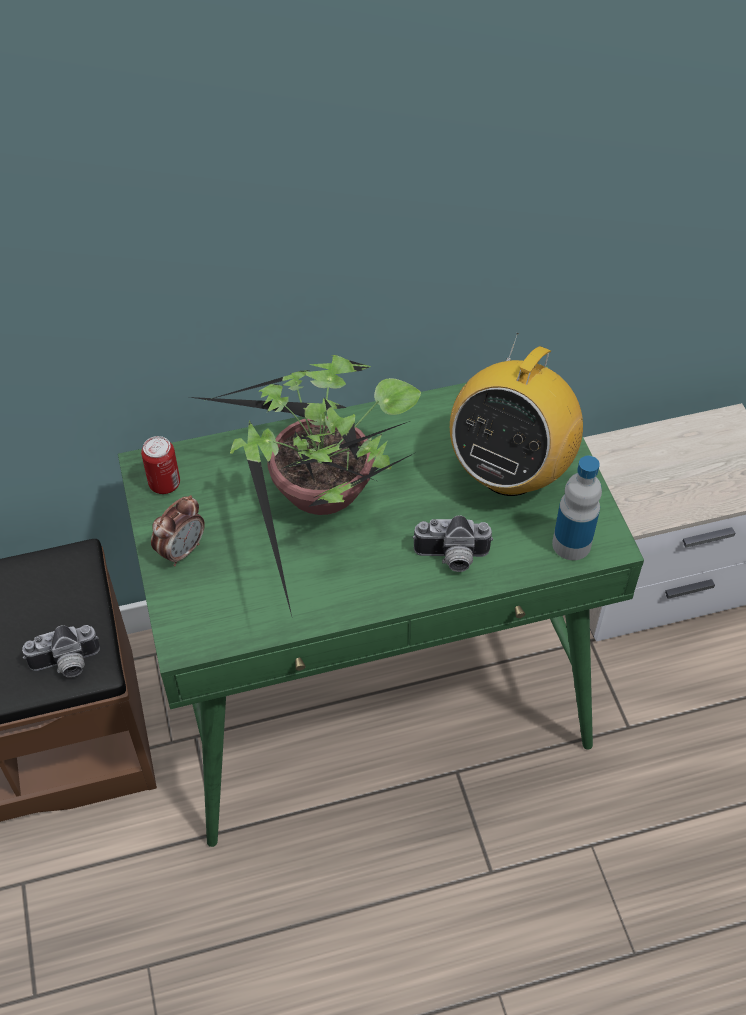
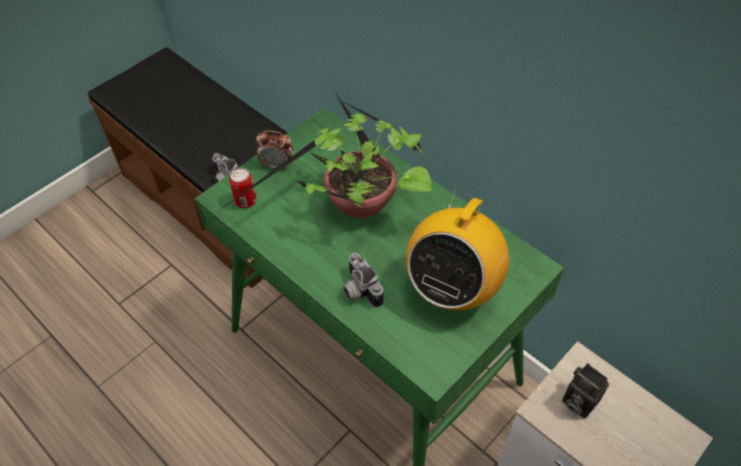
camera: 60 degrees right, 0 degrees up
can [141,436,180,494] -> can moved to [229,168,256,208]
radio [450,333,583,496] -> radio turned 60 degrees counterclockwise [406,186,509,310]
bottle [552,456,602,560] -> none
none -> camera [562,363,609,418]

